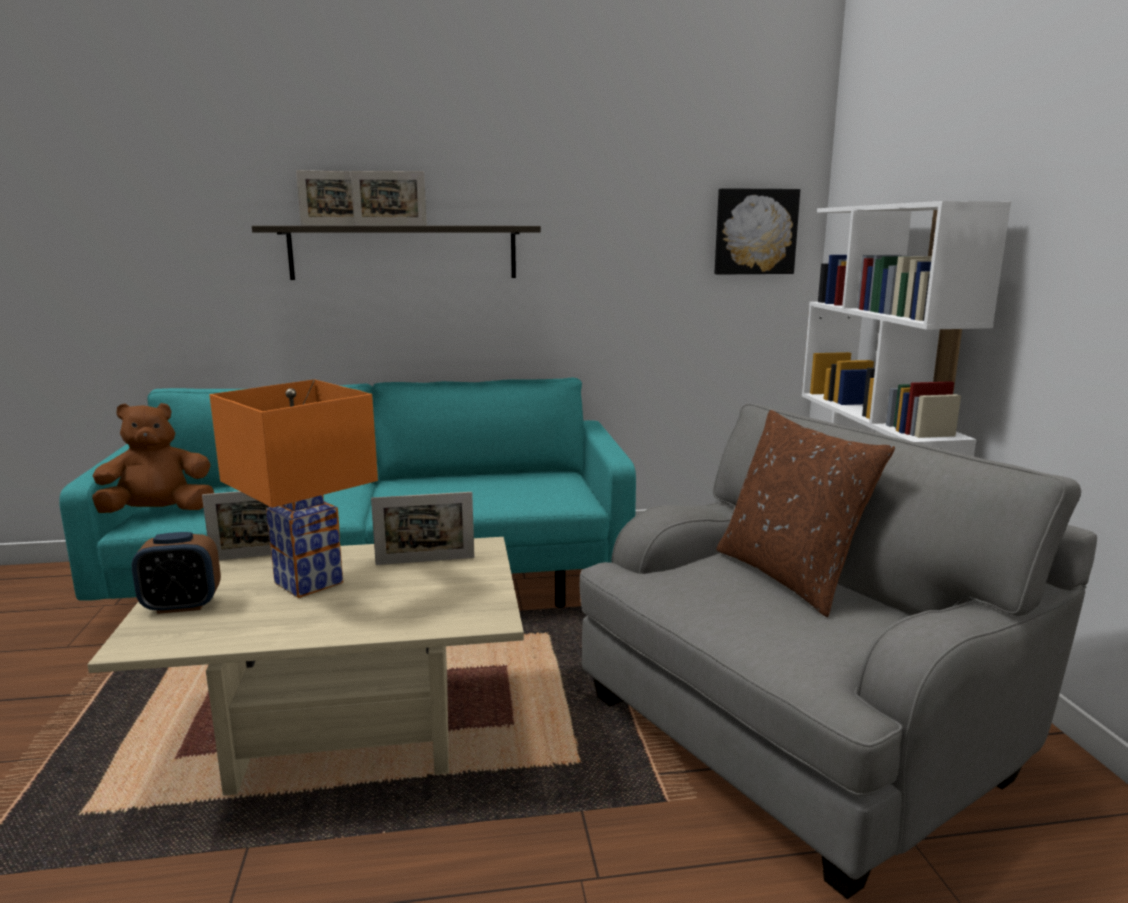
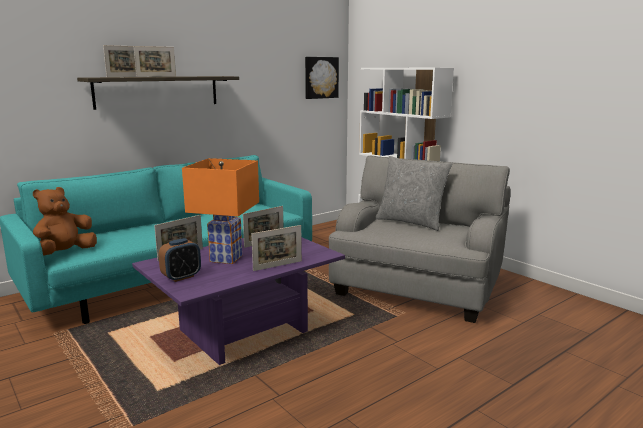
camera: 30 degrees left, 0 degrees up
beige coffee table [87,537,524,796] -> purple coffee table [132,237,345,365]
brown pillow [716,410,895,617] -> grey pillow [375,156,453,231]
none -> picture frame [252,225,302,271]

